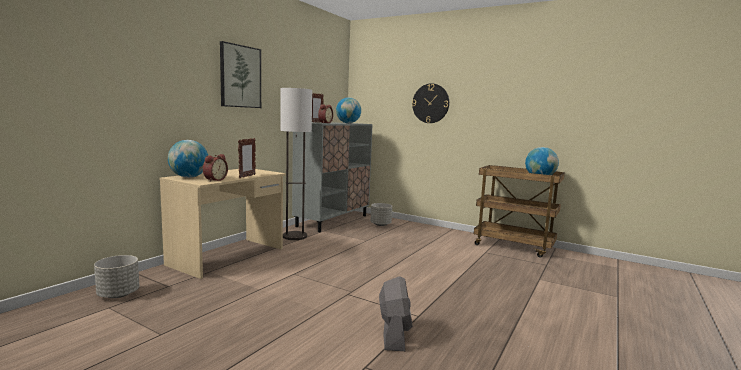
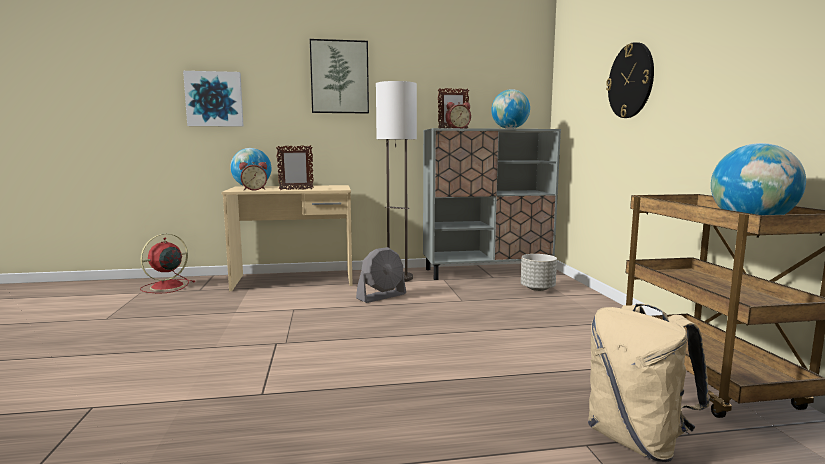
camera: 50 degrees right, 0 degrees up
grey planter [94,255,139,298] -> red fan [140,234,195,294]
grey fan [379,276,413,351] -> grey fan moved to [356,247,406,303]
none -> picture [183,71,244,127]
none -> beige backpack [588,304,710,462]

